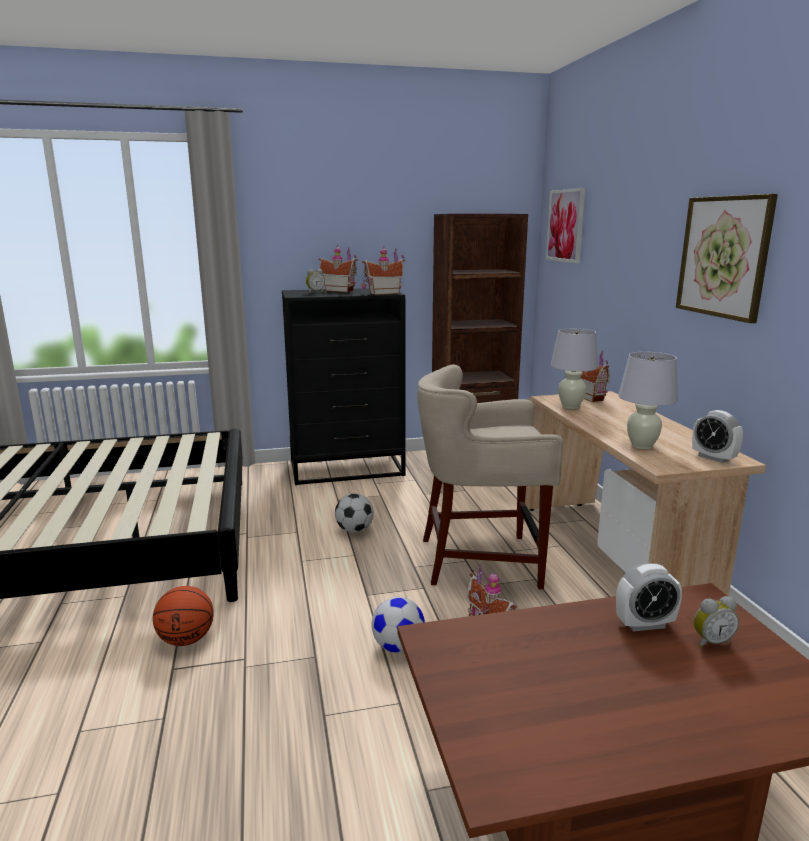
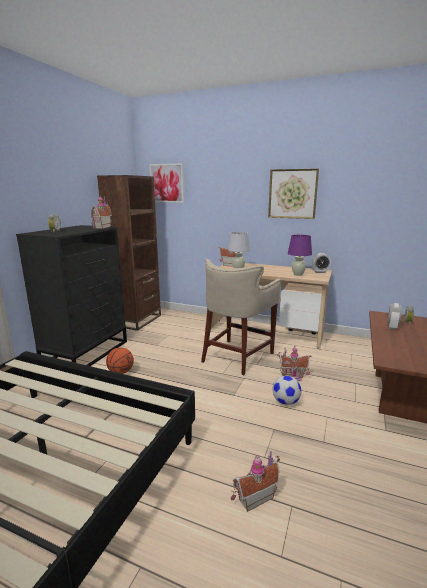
camera: 55 degrees left, 0 degrees up
basketball [153,586,214,646] -> basketball moved to [106,347,134,374]
toy house [319,245,358,292] -> toy house moved to [231,451,280,512]
football [335,494,374,533] -> none
white table lamp [618,352,678,449] -> purple table lamp [288,235,312,276]

